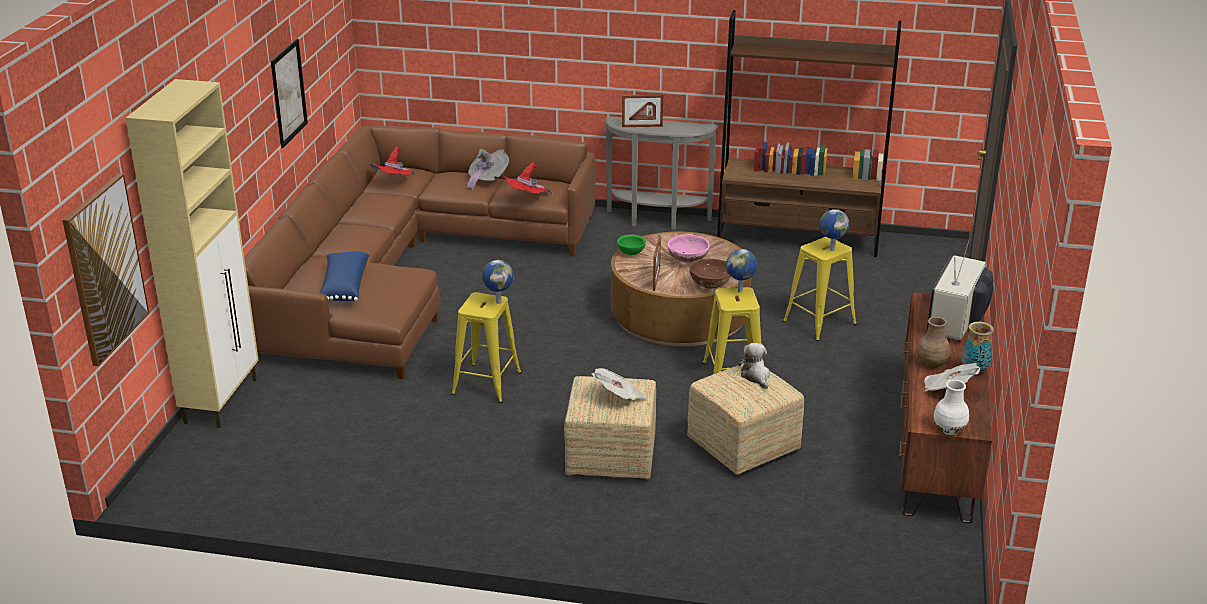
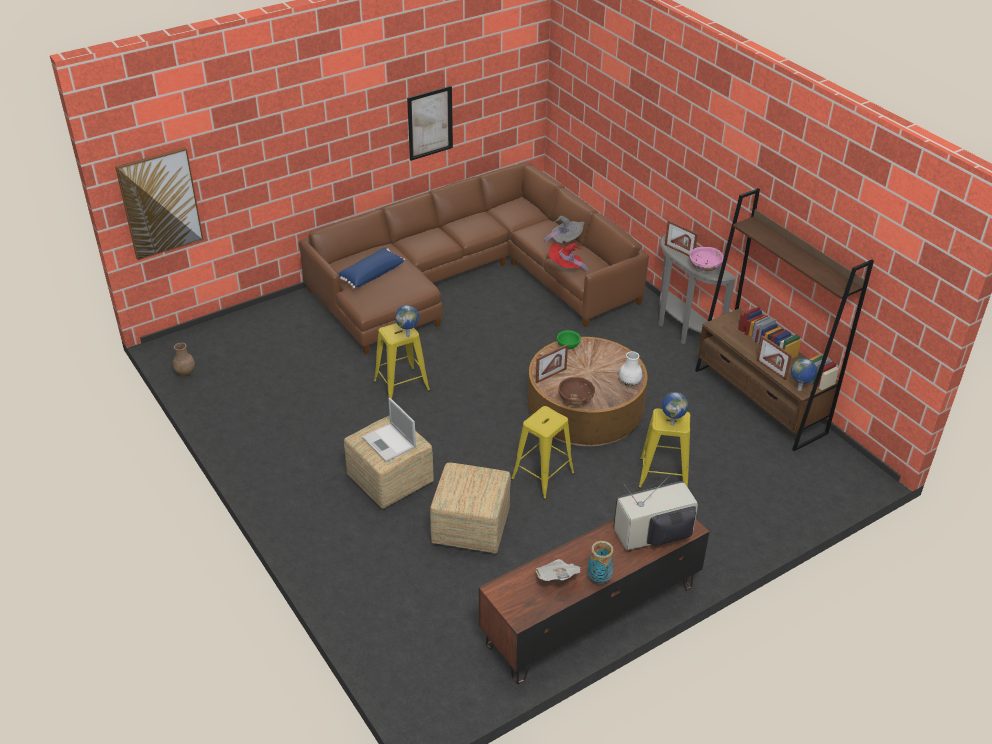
camera: 45 degrees right, 10 degrees up
beige cabinet [126,79,259,428] -> none
red hat [369,146,416,175] -> none
newspaper [592,368,647,400] -> laptop [362,398,416,462]
pink bowl [668,234,710,264] -> pink bowl moved to [689,247,723,272]
globe [726,249,757,293] -> globe moved to [791,358,817,391]
plush toy [738,343,770,389] -> none
brown vase [917,317,950,369] -> brown vase moved to [173,343,195,376]
white vase [934,380,969,435] -> white vase moved to [619,351,642,387]
none -> picture frame [756,335,792,380]

